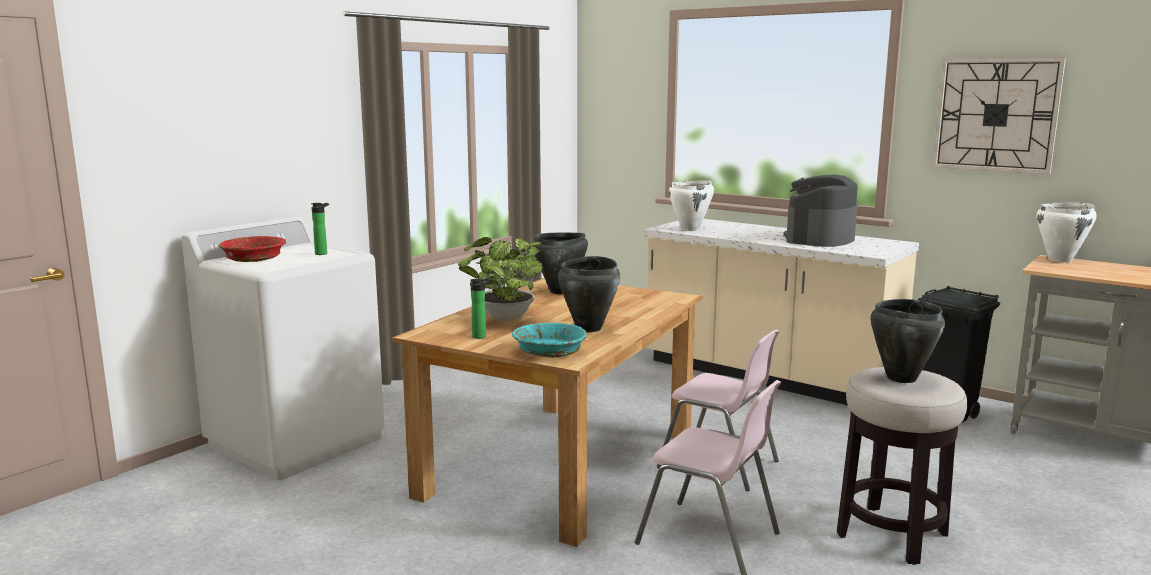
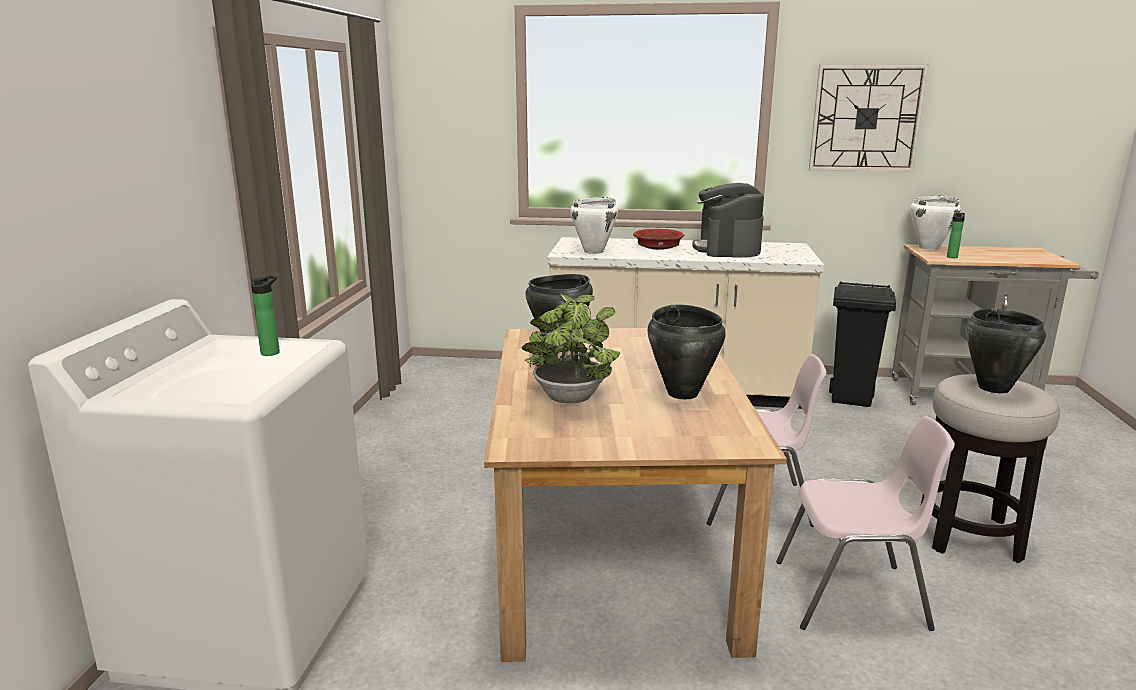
camera: 30 degrees left, 5 degrees up
red bowl [219,236,286,262] -> red bowl moved to [633,229,684,250]
bottle [470,278,491,339] -> bottle moved to [947,213,965,258]
turquoise bowl [512,323,587,358] -> none

